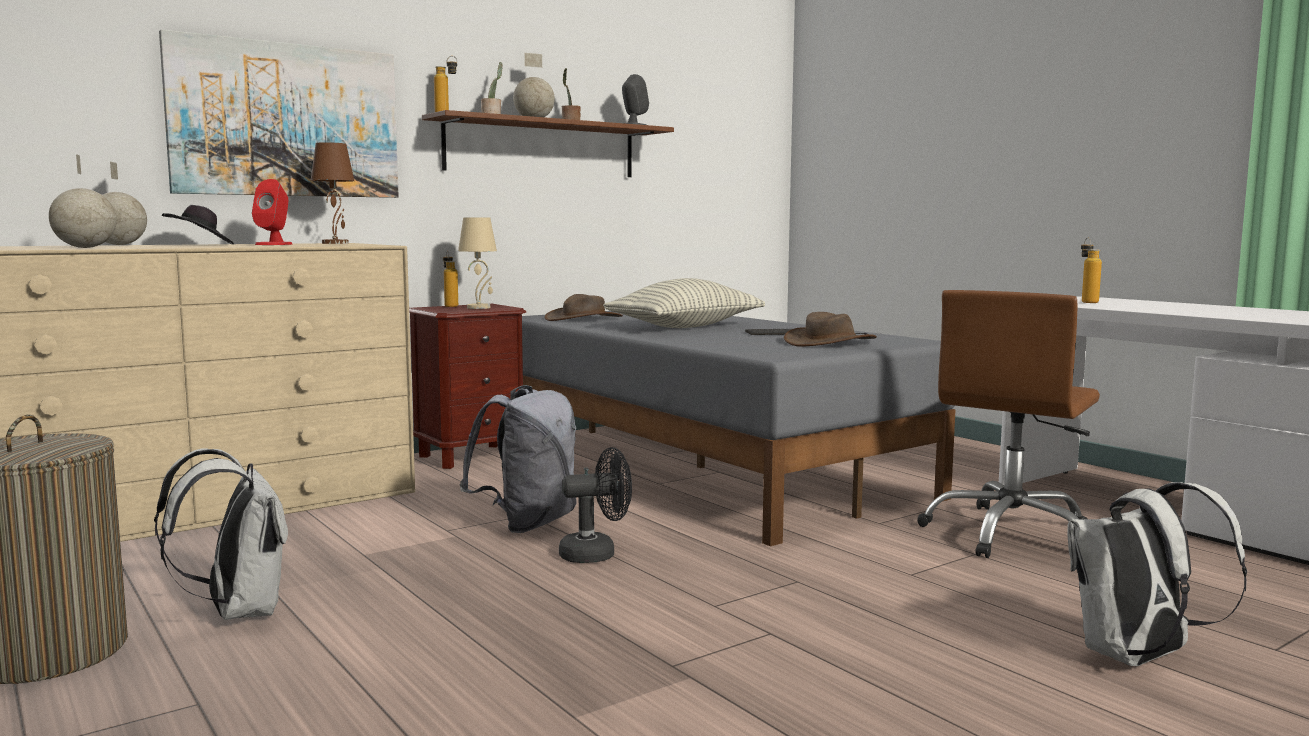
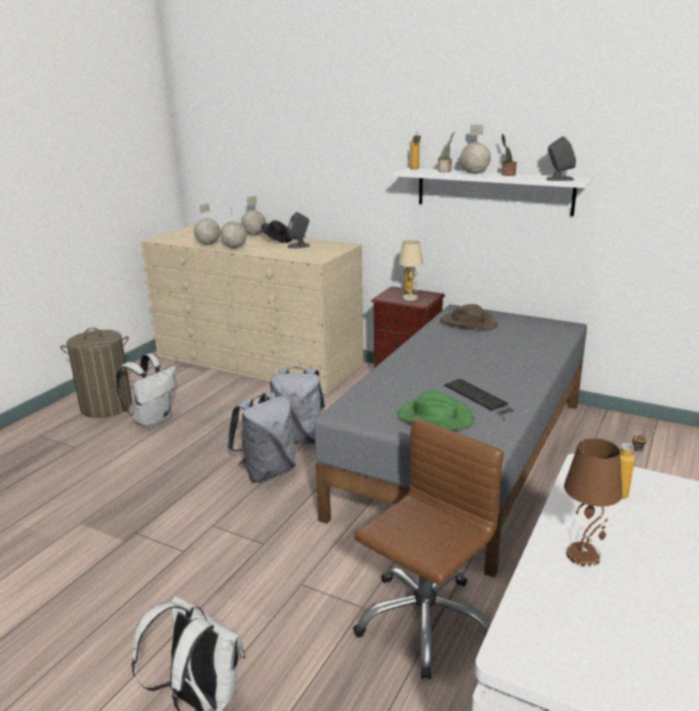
camera: 65 degrees right, 15 degrees up
picture [159,29,399,198] -> none
red speaker [252,179,292,245] -> grey speaker [287,212,310,249]
brown table lamp [311,142,354,244] -> brown table lamp moved to [564,438,622,567]
brown shelf [422,110,674,177] -> white shelf [393,168,593,216]
black fan [559,447,632,563] -> grey backpack [227,392,296,483]
pillow [603,278,765,328] -> none
brown hat [784,312,877,347] -> green hat [397,390,474,429]
brown office chair [917,290,1100,558] -> brown office chair turned 120 degrees clockwise [353,418,504,679]
none -> globe [220,209,247,248]

